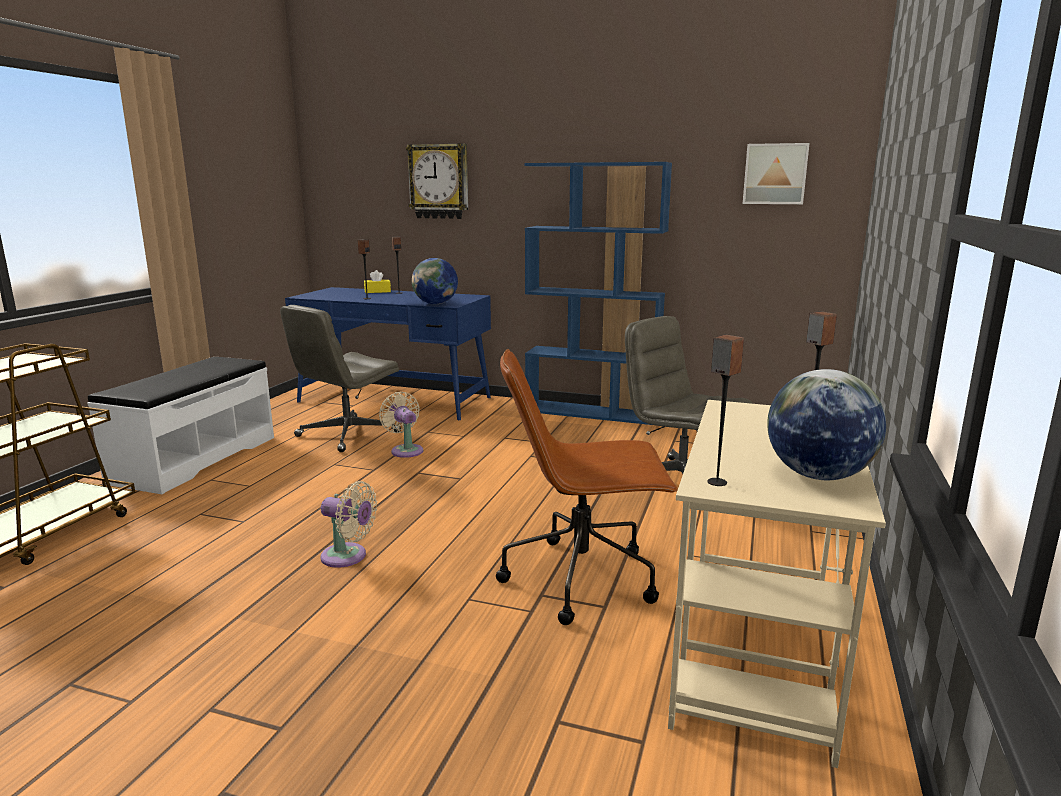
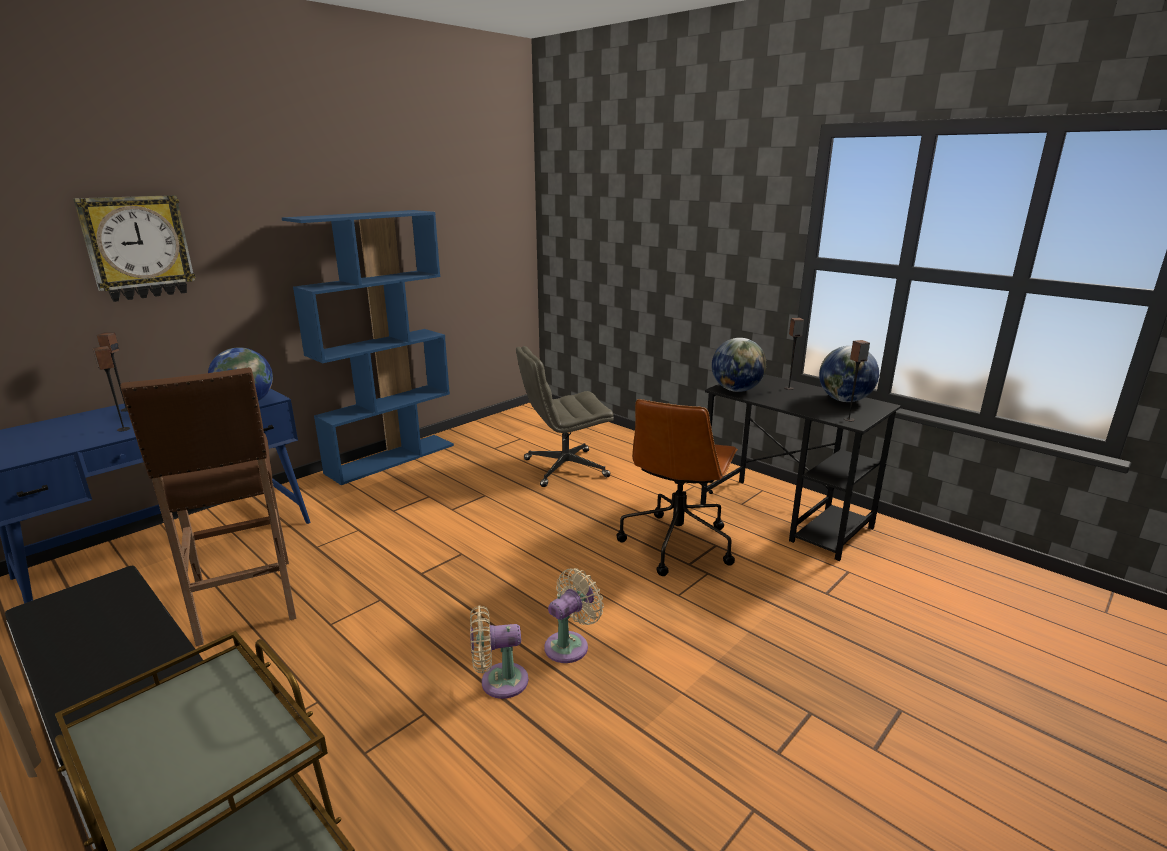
camera: 65 degrees left, 5 degrees up
grey office chair [280,305,401,452] -> brown stool [120,367,296,646]
yellow tissue box [364,270,391,293] -> none
beige fan [379,392,423,458] -> beige fan moved to [470,605,528,699]
beige desk [668,400,886,768] -> black desk [700,374,901,561]
picture [743,143,810,204] -> none
none -> globe [712,338,766,392]

